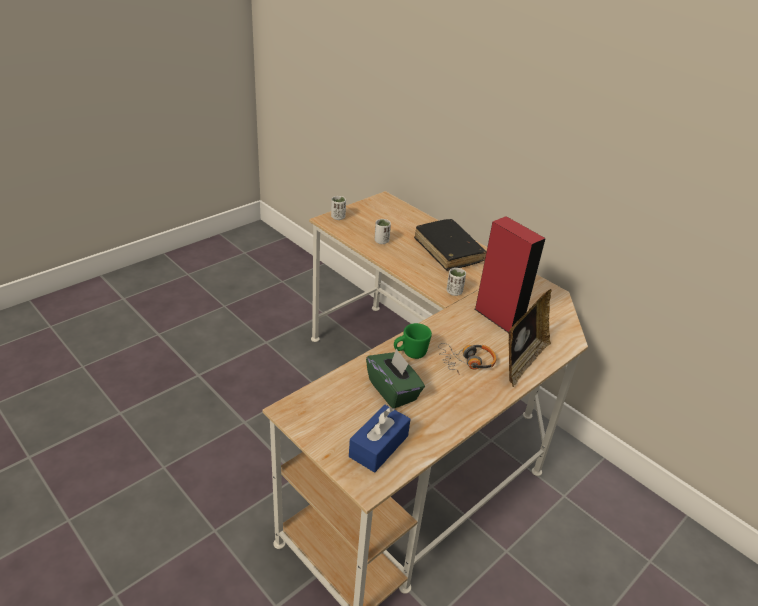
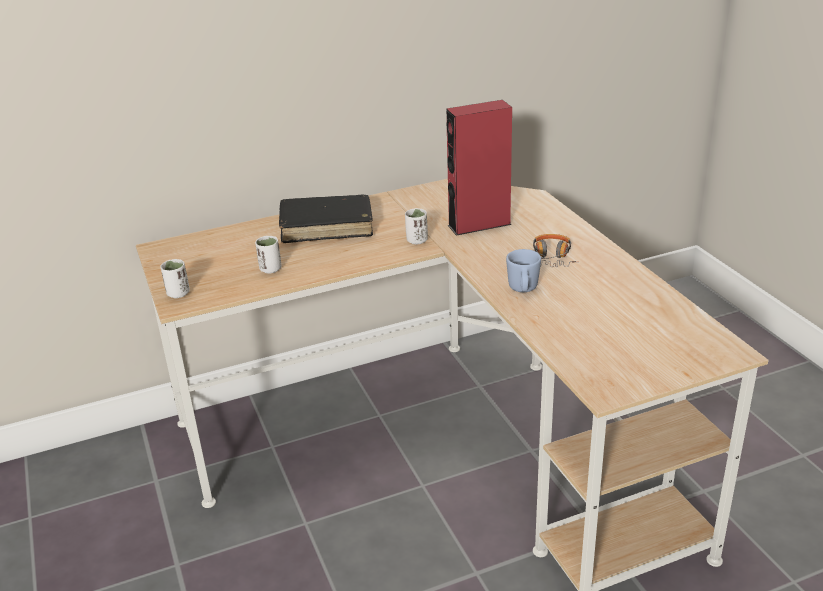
camera: 65 degrees left, 5 degrees down
blue tissue box [349,405,410,473] -> none
green tissue box [366,349,425,409] -> none
green mug [394,323,432,359] -> blue mug [506,249,541,292]
picture frame [508,289,551,387] -> none

